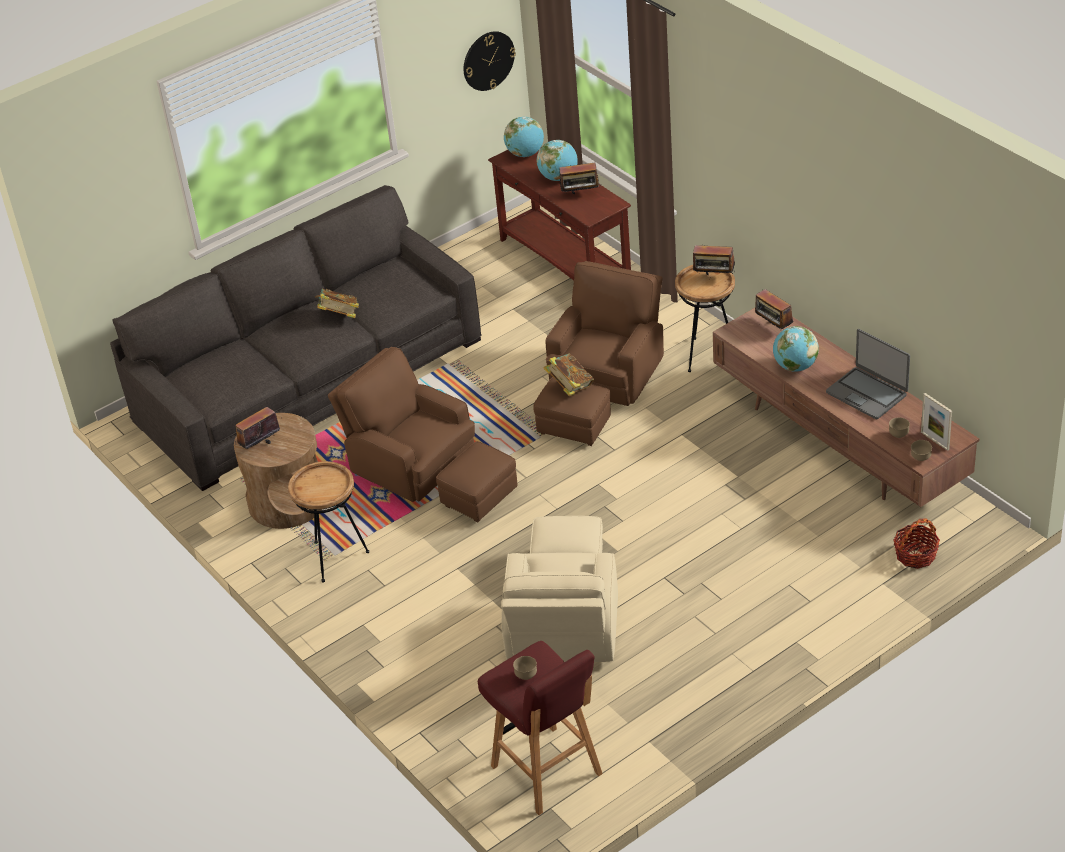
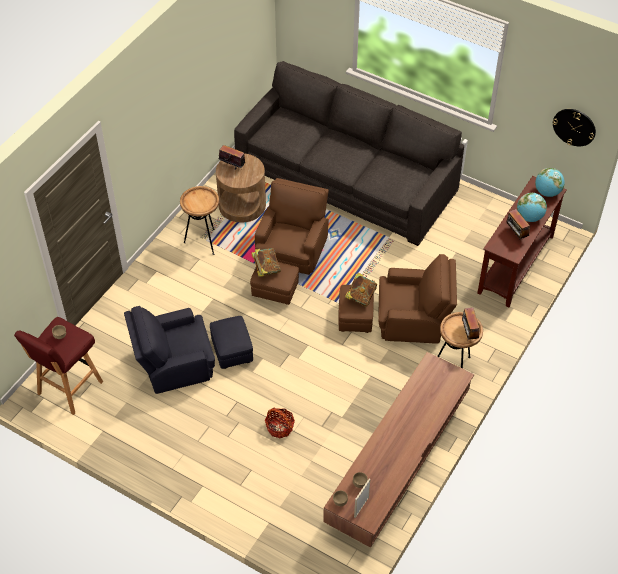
camera: 65 degrees right, 10 degrees up
book [315,288,359,318] -> book moved to [251,248,281,277]
beige armchair [501,516,618,662] -> black armchair [124,306,253,394]
radio [755,289,793,329] -> none
globe [773,326,819,372] -> none
laptop [826,329,910,419] -> none
basket [893,518,940,569] -> basket moved to [265,408,295,438]

